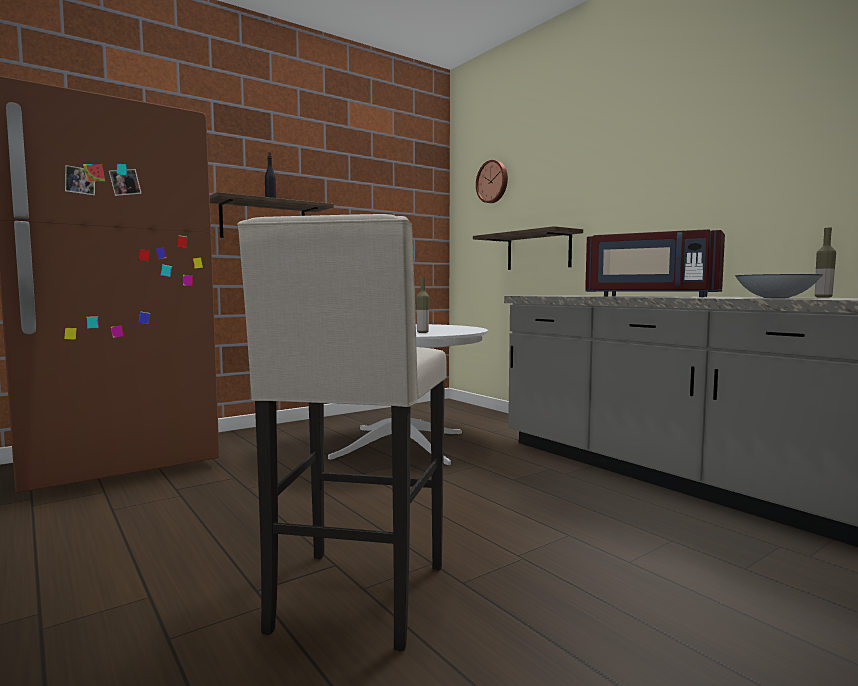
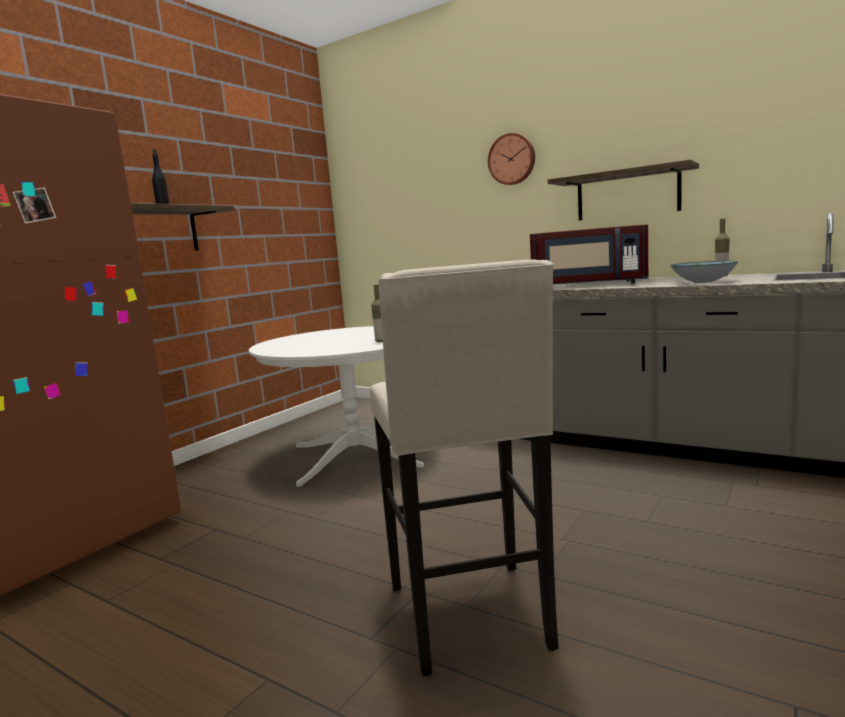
camera: 20 degrees left, 5 degrees up
shelf [473,226,583,270] -> shelf moved to [548,159,699,220]
wall clock [476,160,508,203] -> wall clock moved to [488,133,535,185]

